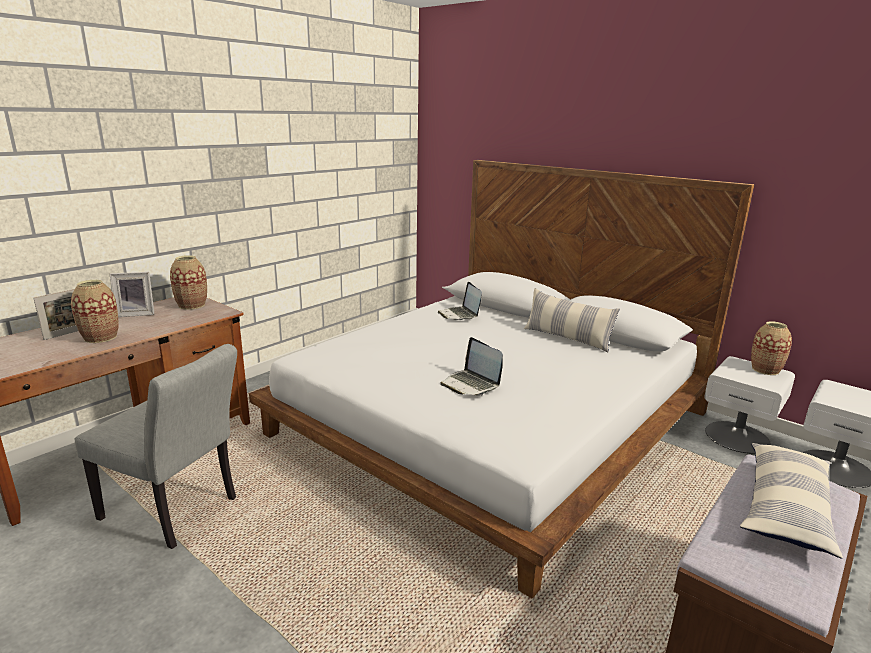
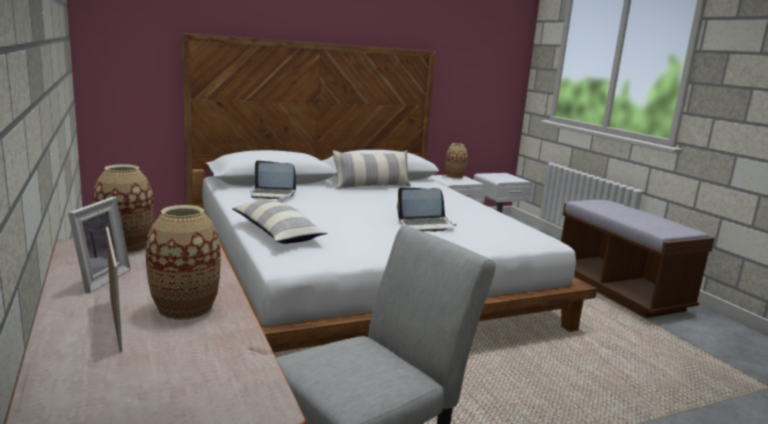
camera: 65 degrees left, 5 degrees down
pillow [740,443,843,559] -> pillow moved to [232,200,328,244]

